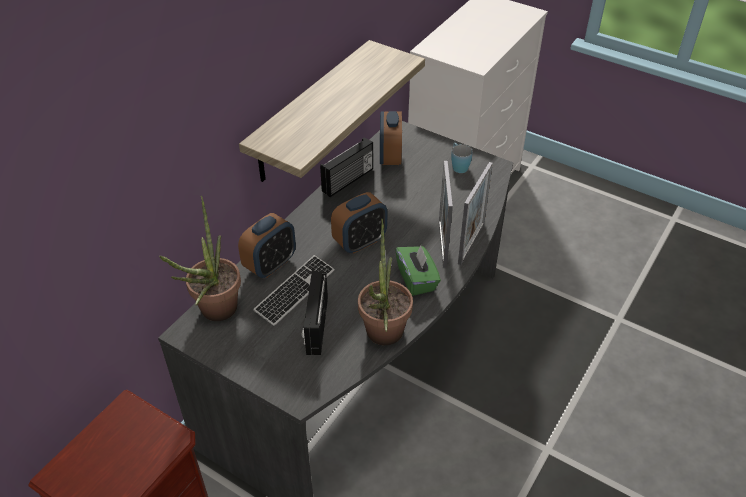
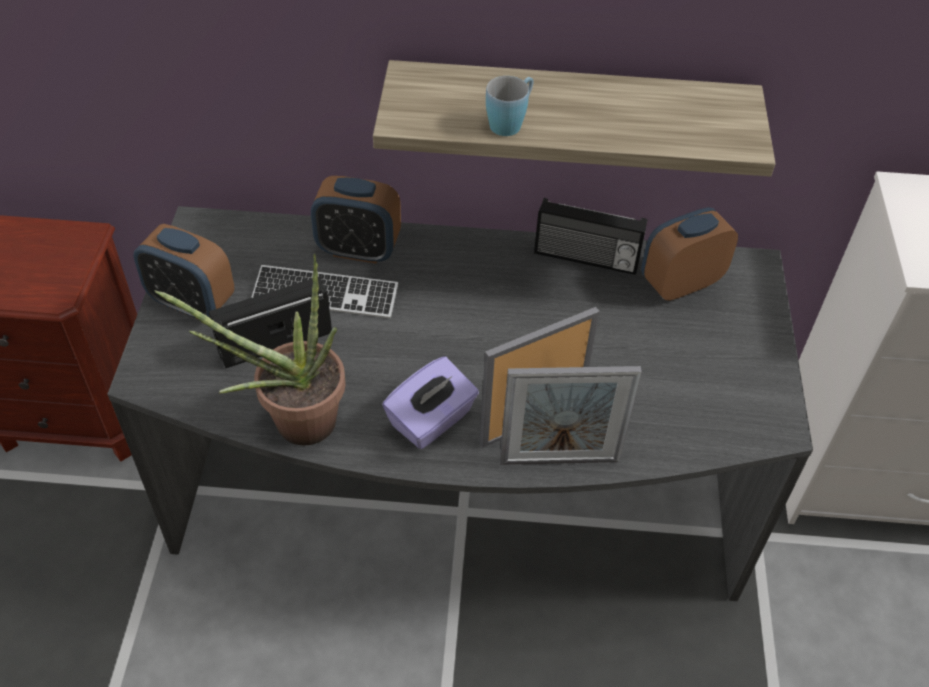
camera: 60 degrees right, 5 degrees up
potted plant [159,196,241,321] -> none
alarm clock [331,192,387,253] -> alarm clock moved to [133,224,234,319]
green tissue box [396,245,441,296] -> purple tissue box [382,356,479,449]
blue mug [451,143,473,173] -> blue mug moved to [486,76,534,136]

